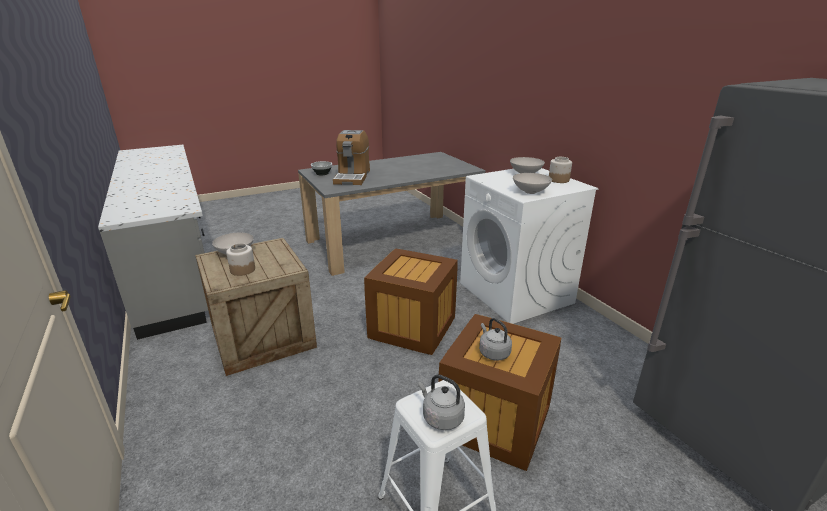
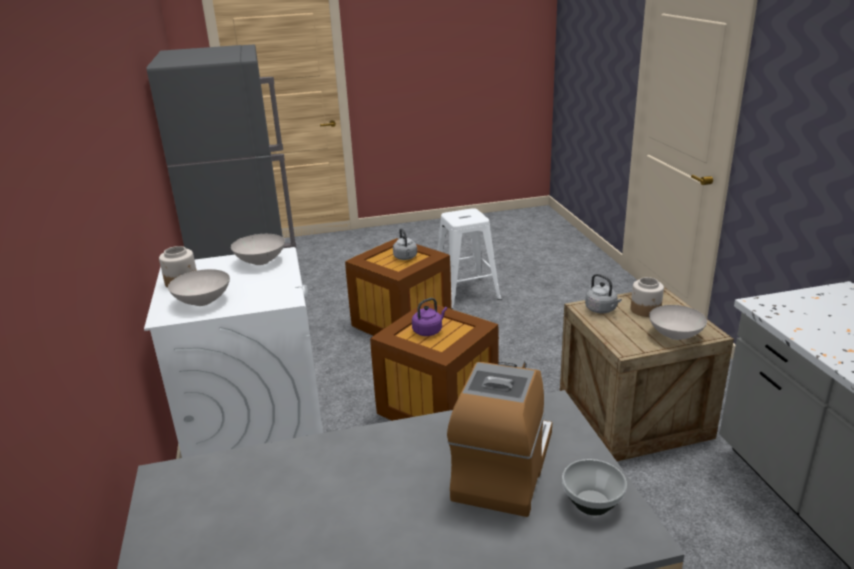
camera: 165 degrees left, 0 degrees up
grey kettle [418,375,465,430] -> grey kettle moved to [585,274,622,313]
none -> purple kettle [412,298,447,336]

